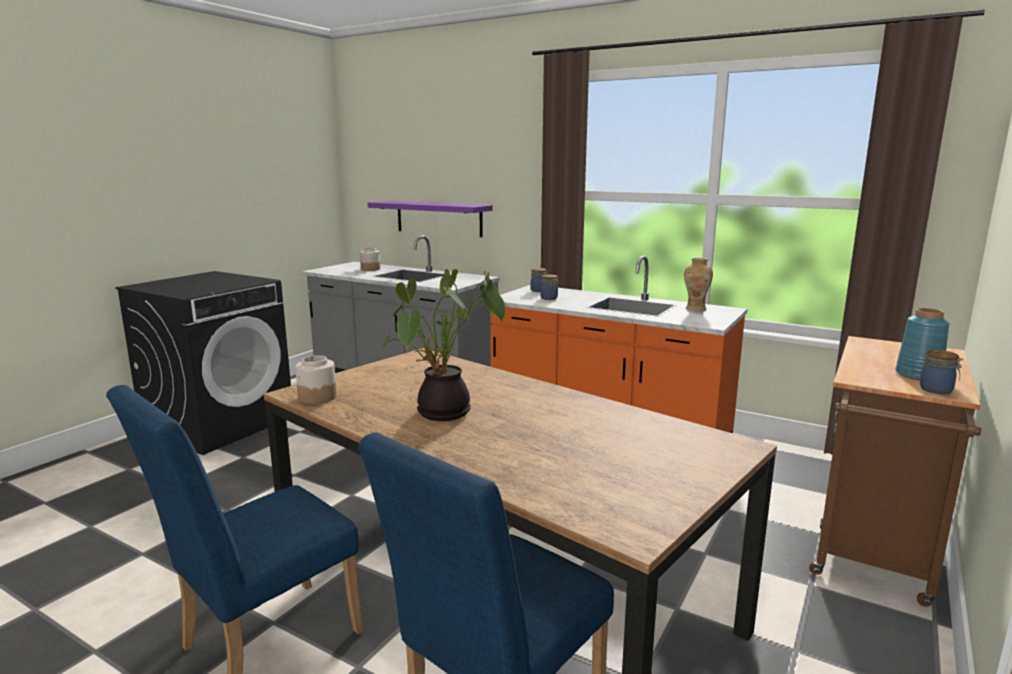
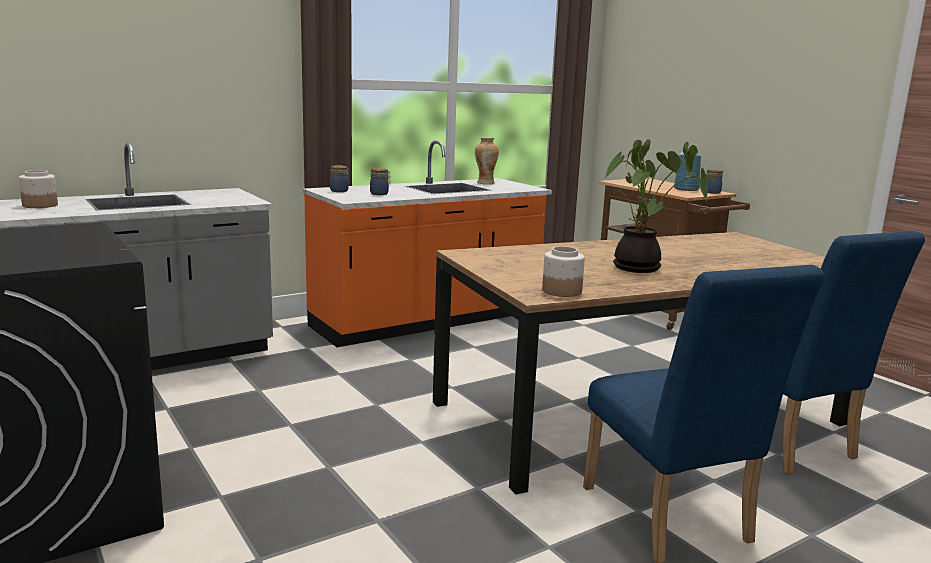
camera: 65 degrees left, 0 degrees up
purple shelf [368,201,492,237] -> none

